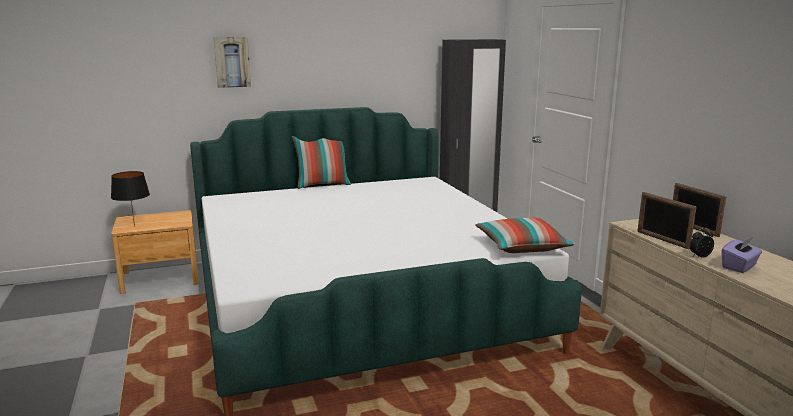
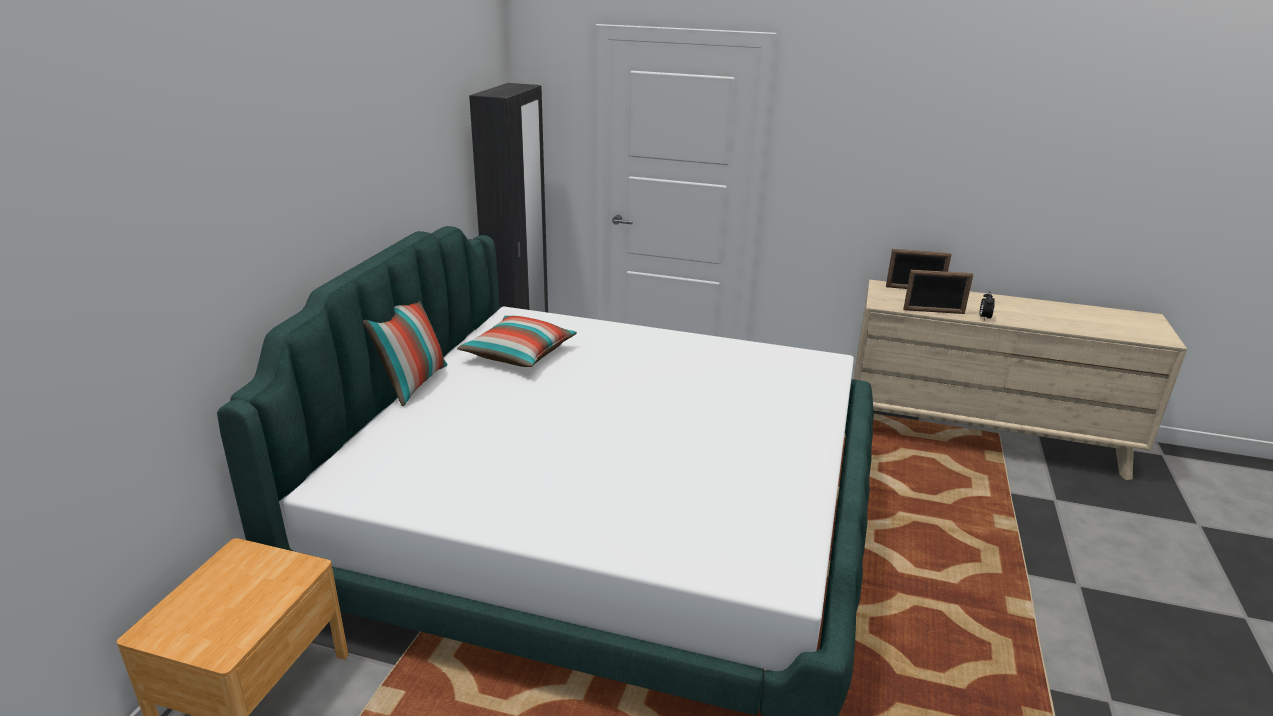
camera: 55 degrees left, 10 degrees up
black table lamp [111,171,150,227] -> none
picture [213,37,251,88] -> none
pillow [475,217,575,253] -> pillow moved to [457,315,577,367]
purple tissue box [721,237,762,273] -> none

